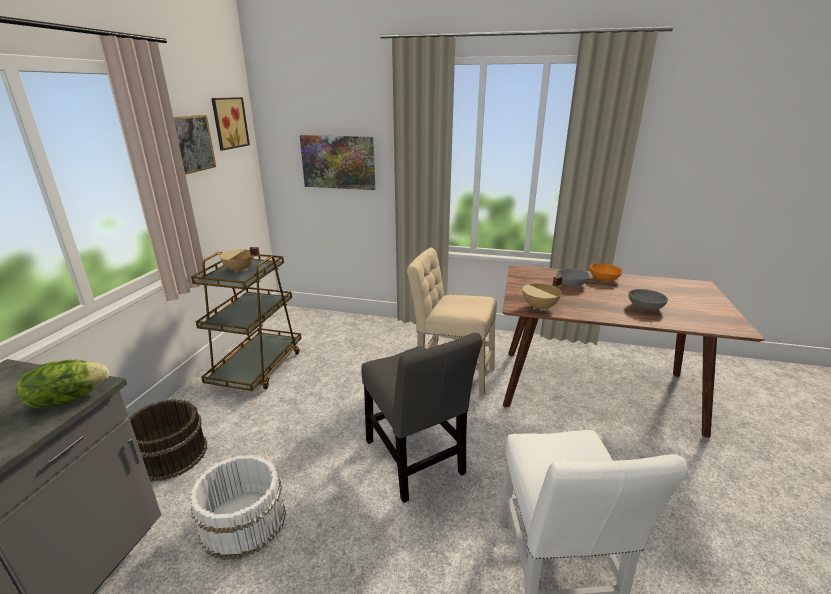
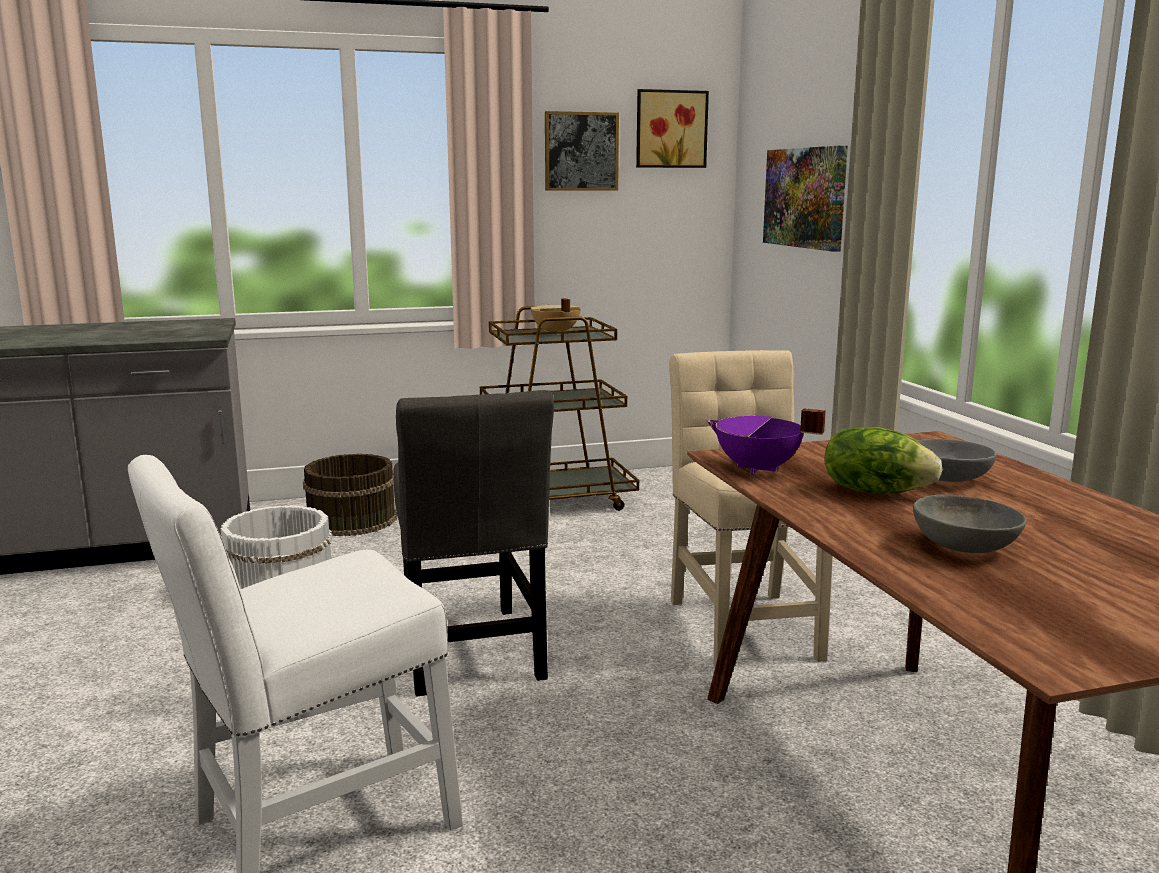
camera: 60 degrees right, 10 degrees down
lettuce [16,360,109,408] -> lettuce moved to [825,427,943,494]
grey chair [361,333,483,503] -> grey chair turned 45 degrees counterclockwise [393,390,554,697]
beige cooking pot [523,275,563,311] -> purple cooking pot [706,408,826,475]
orange bowl [590,263,623,281] -> none

